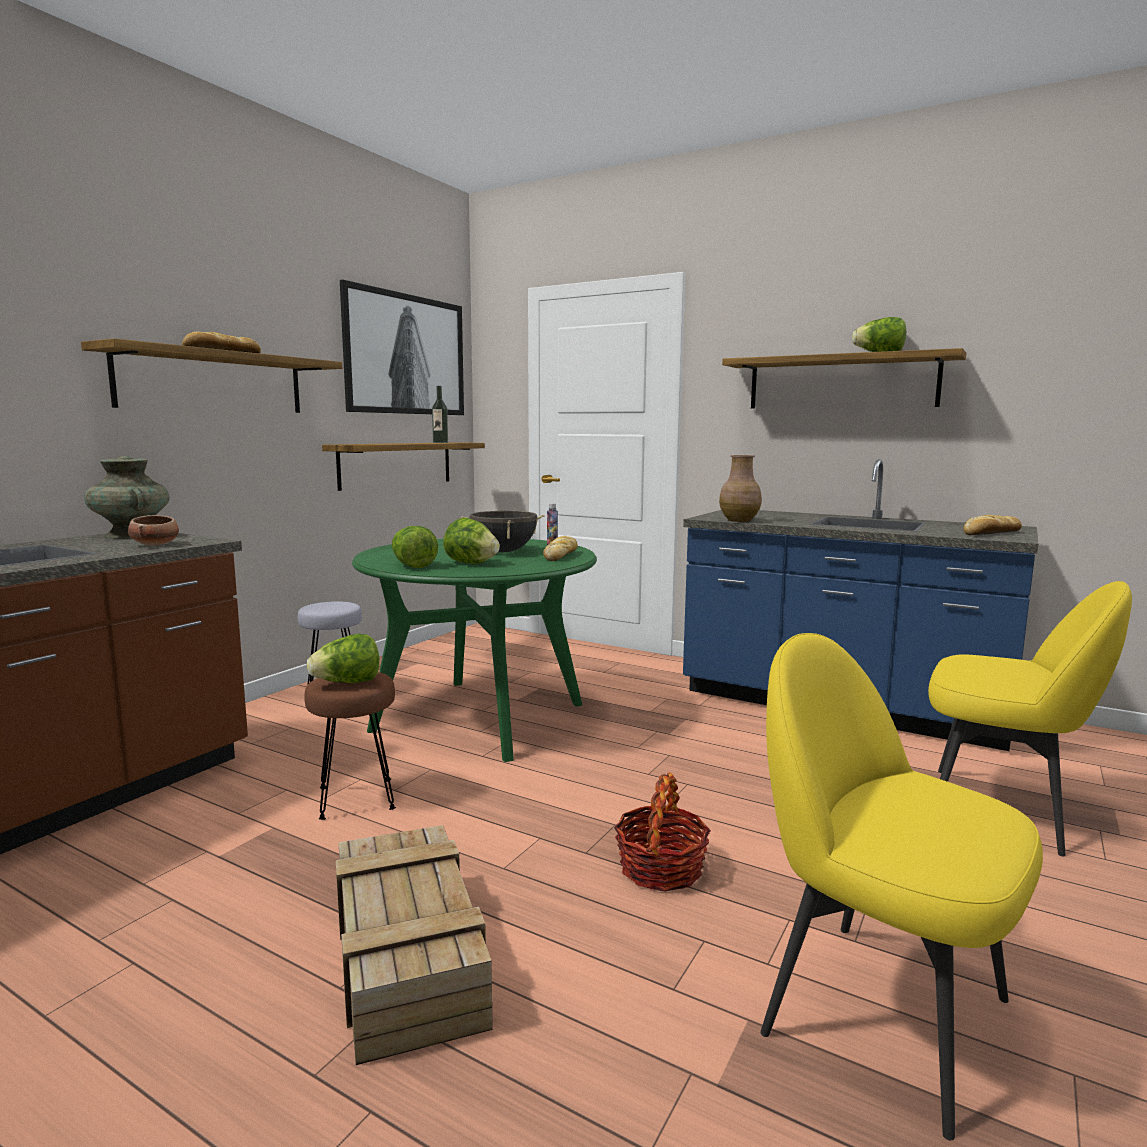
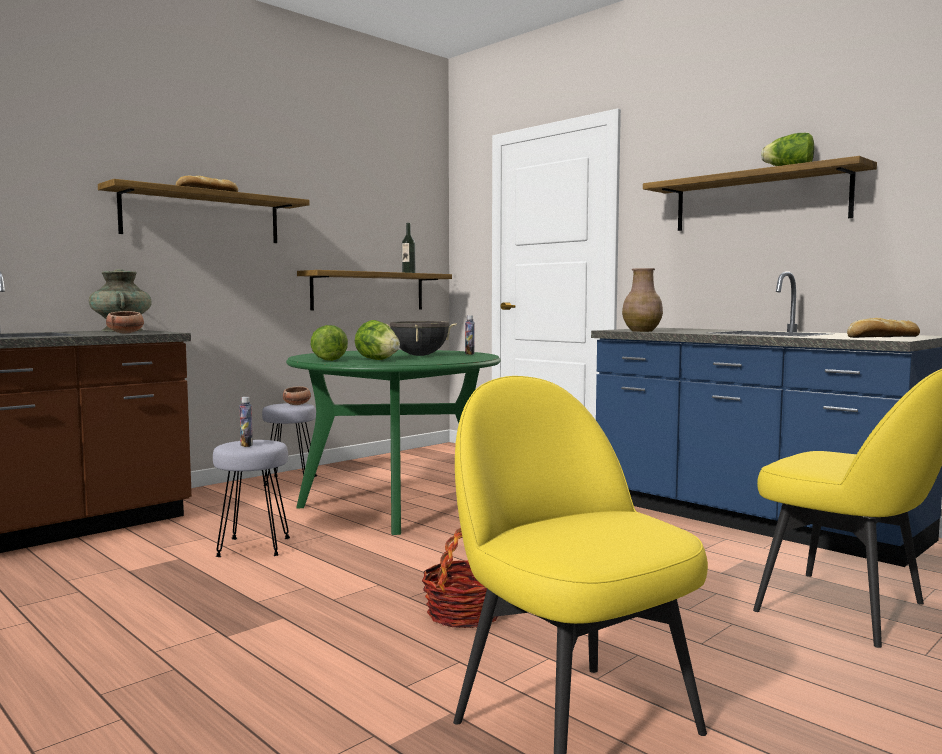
camera: 15 degrees right, 5 degrees down
brown stool [304,672,396,820] -> grey stool [213,440,290,557]
lettuce [307,634,379,683] -> bottle [239,397,253,447]
crate [336,825,493,1065] -> none
picture [340,280,464,415] -> none
bread [543,536,578,561] -> none
none -> bowl [283,386,311,405]

